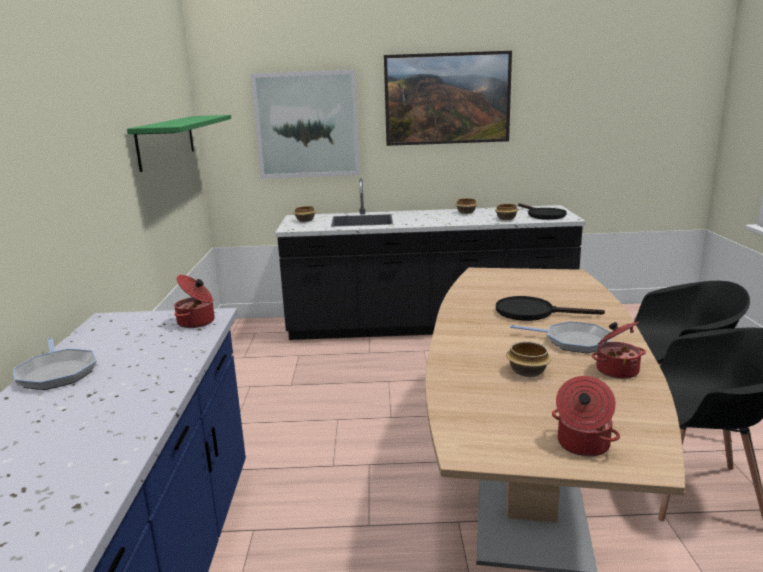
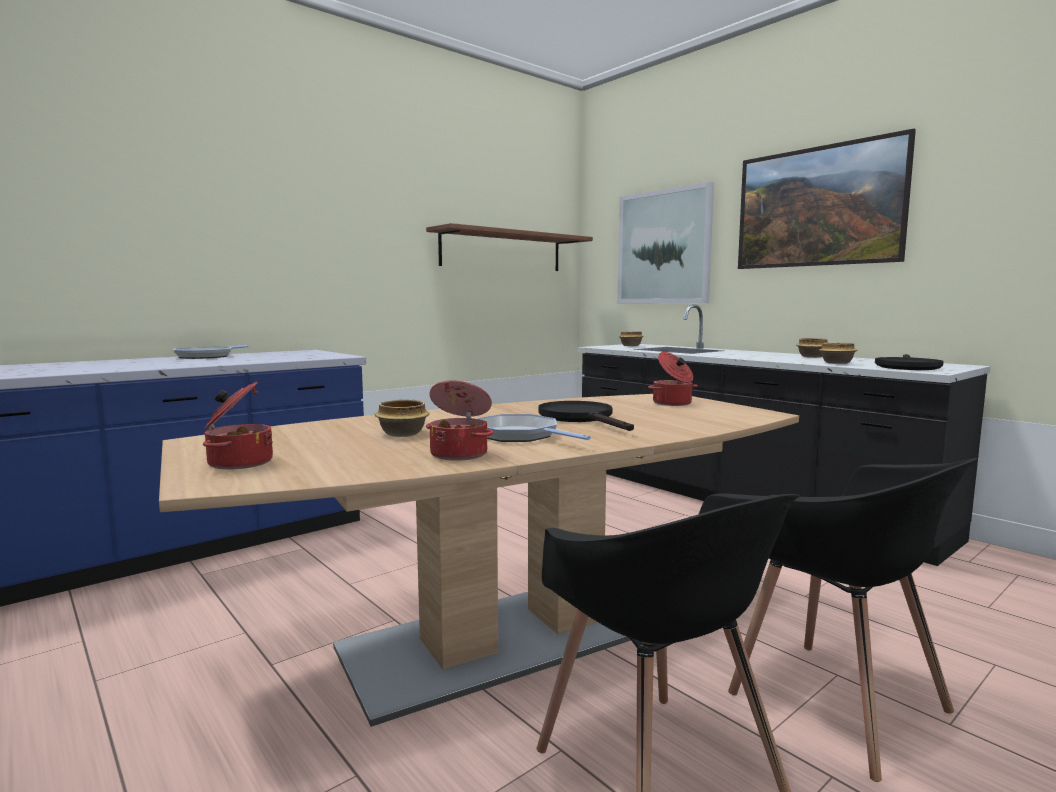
camera: 50 degrees right, 10 degrees down
green shelf [127,115,231,172] -> brown shelf [426,223,593,271]
cooking pot [174,275,215,328] -> cooking pot moved to [648,352,698,406]
frying pan [510,321,611,353] -> frying pan turned 150 degrees clockwise [476,414,591,442]

